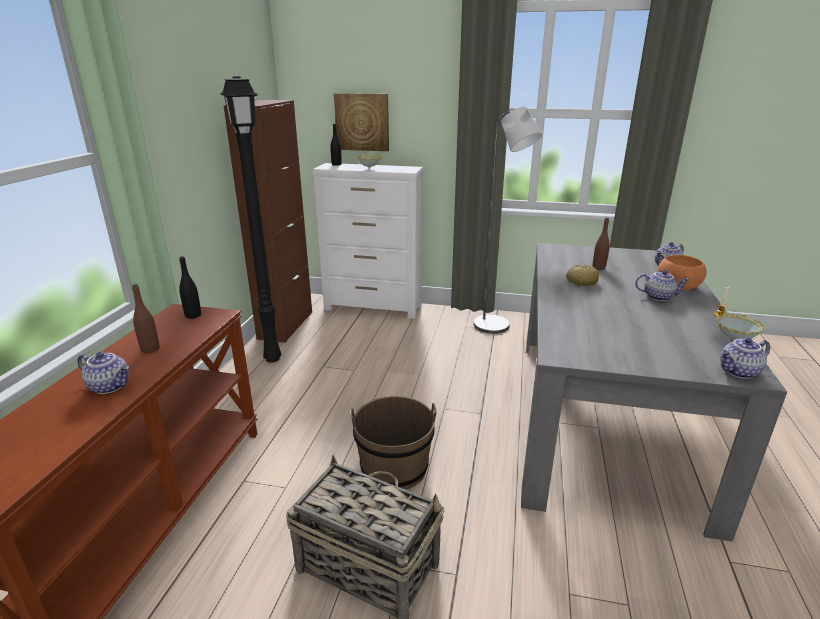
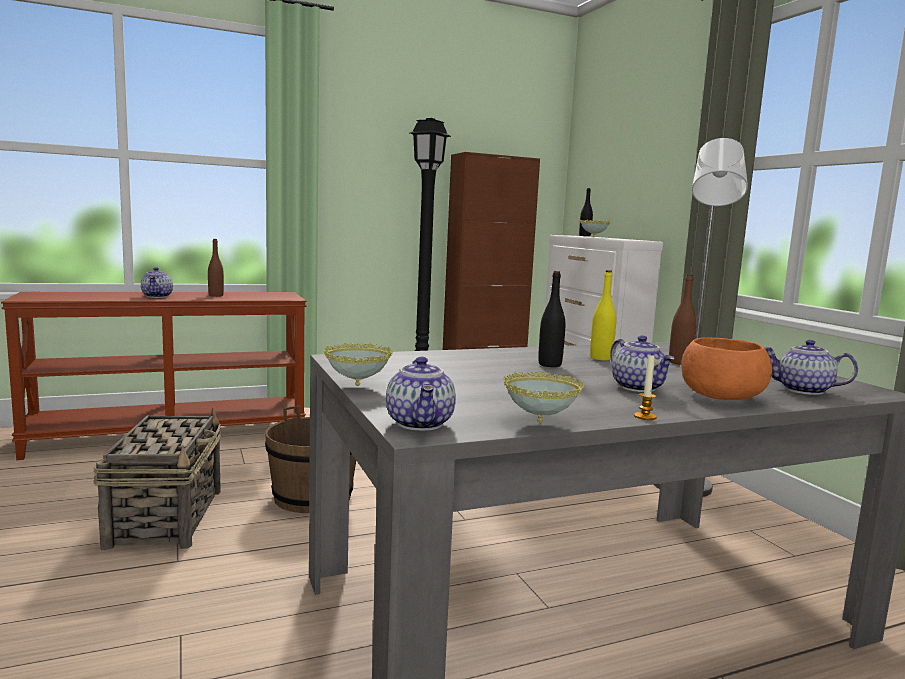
camera: 55 degrees right, 15 degrees down
black bottle [179,256,201,319] -> black bottle moved to [538,271,565,367]
picture [334,93,389,151] -> none
bread [566,264,599,286] -> yellow bottle [590,270,616,361]
teapot [721,338,770,379] -> teapot turned 135 degrees counterclockwise [386,357,456,431]
none -> bowl [323,343,393,386]

